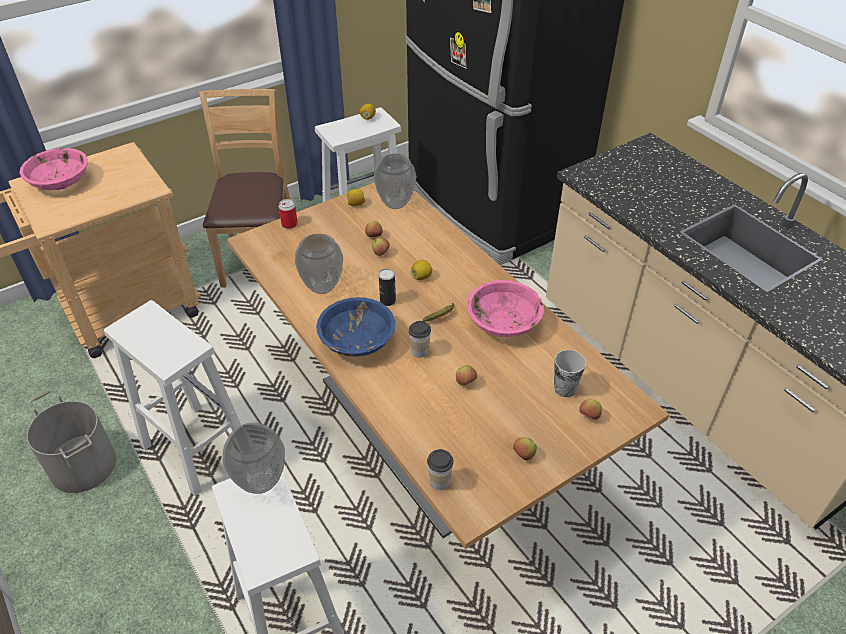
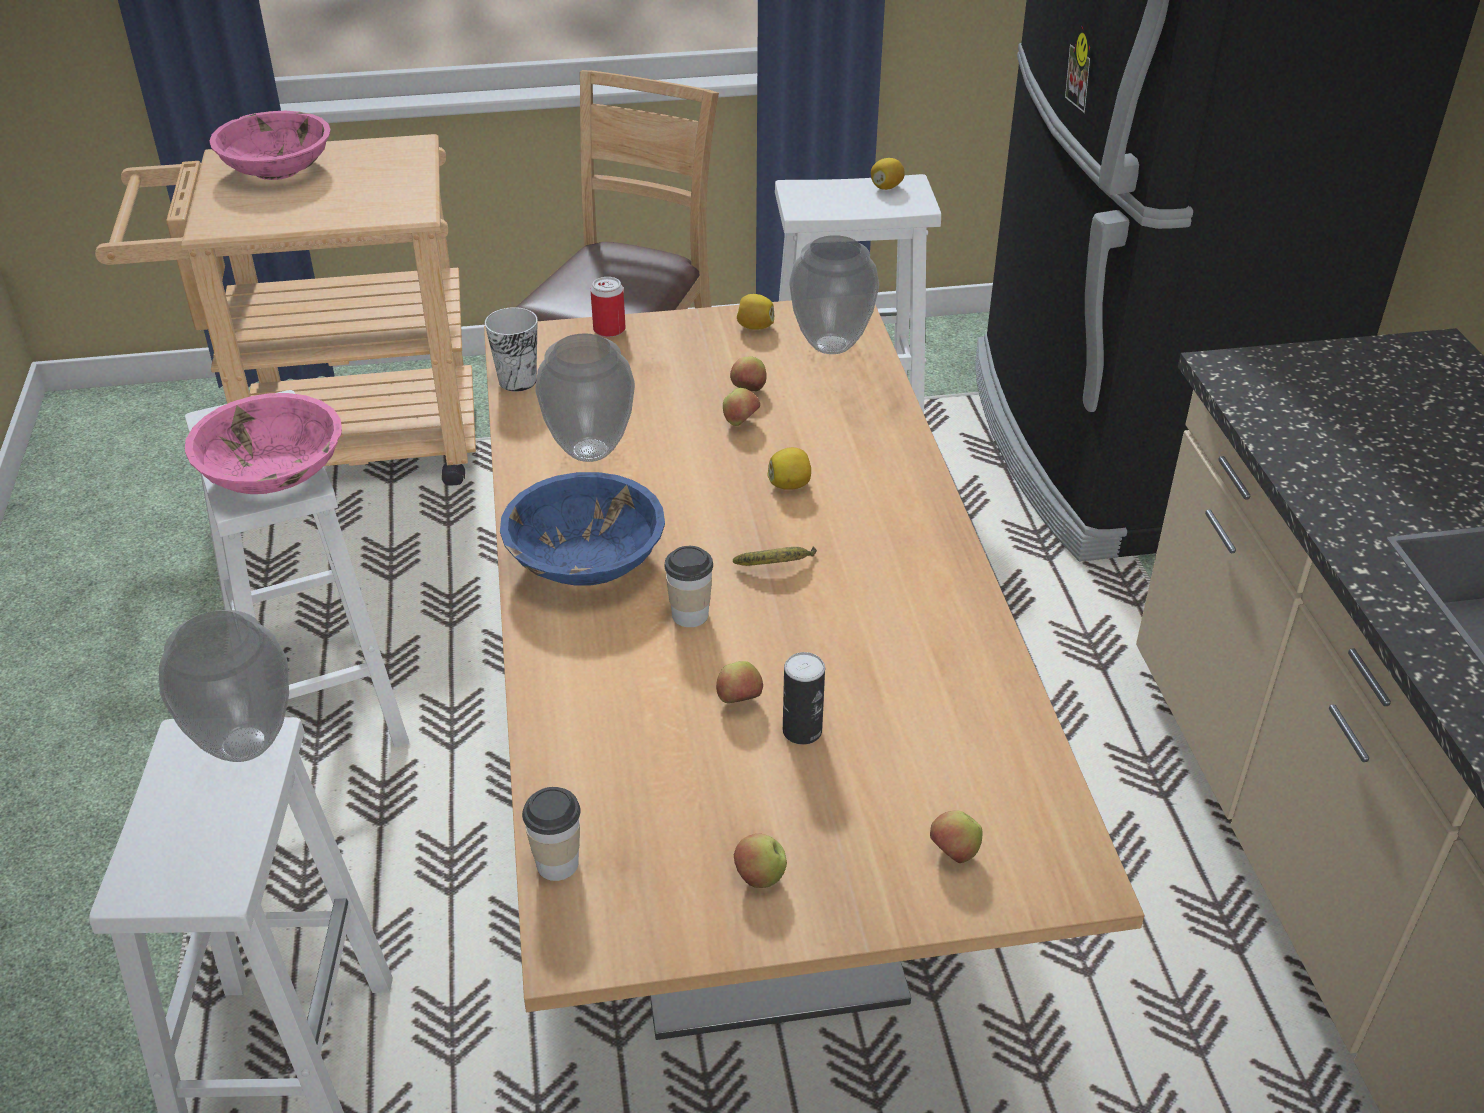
camera: 25 degrees right, 5 degrees down
grey bucket [27,389,116,493] -> none
can [379,269,396,306] -> can moved to [783,652,825,745]
pink bowl [467,280,544,337] -> pink bowl moved to [185,393,342,494]
cup [554,350,586,397] -> cup moved to [485,307,538,392]

